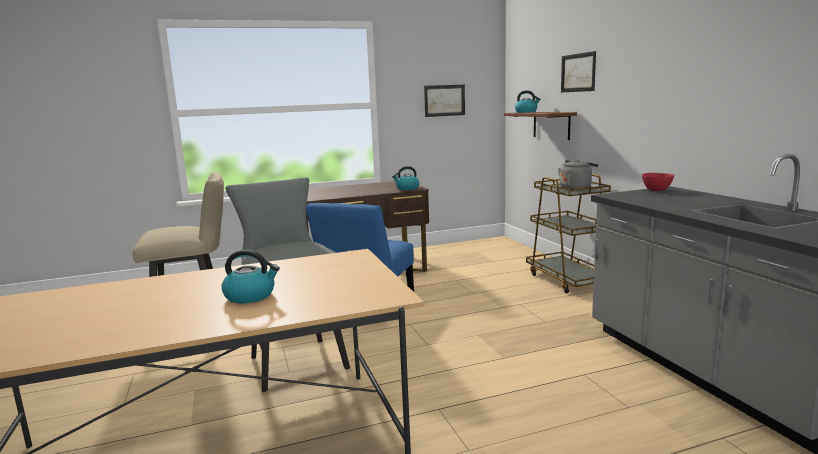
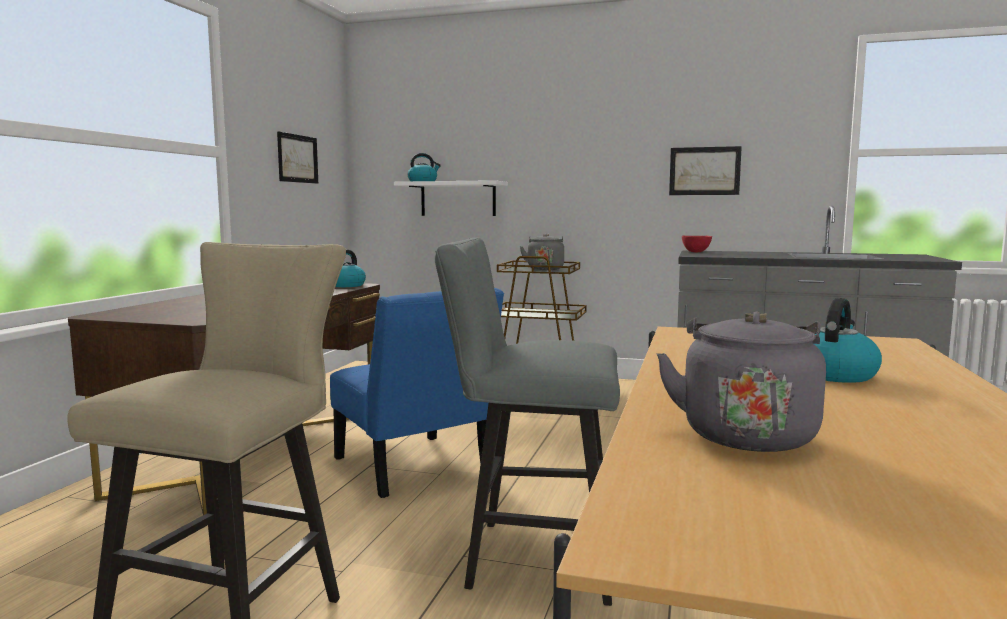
camera: 55 degrees left, 5 degrees down
brown shelf [504,112,577,140] -> white shelf [394,180,508,216]
picture [561,51,596,93] -> picture moved to [669,146,742,195]
none -> grey kettle [656,312,826,452]

